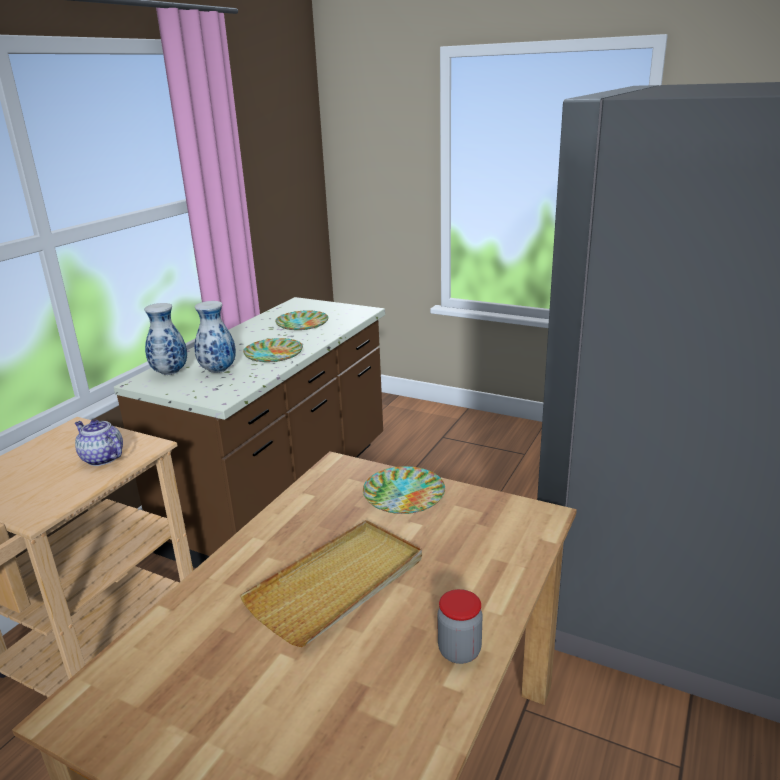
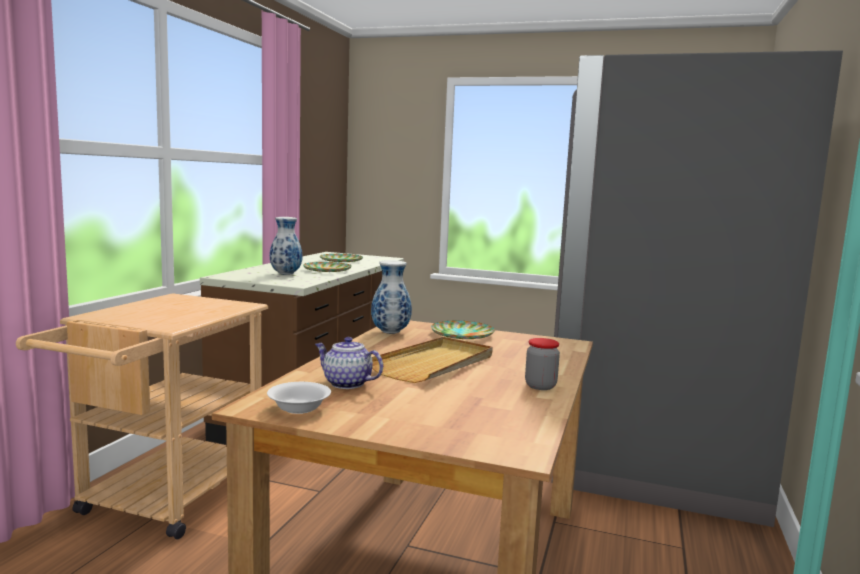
camera: 10 degrees left, 15 degrees down
teapot [75,420,123,466] -> teapot moved to [315,337,383,389]
vase [144,303,187,375] -> vase moved to [371,260,412,334]
none -> white bowl [267,382,331,414]

